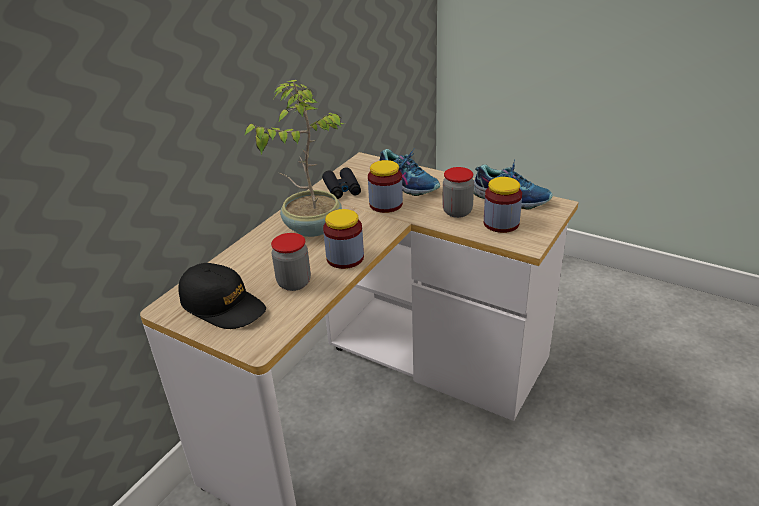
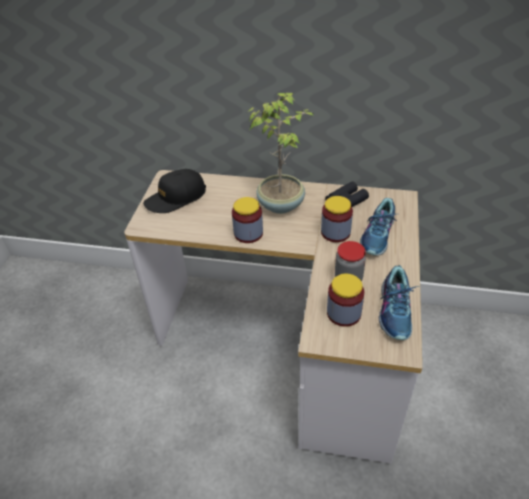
camera: 70 degrees right, 10 degrees up
black cap [179,263,266,329] -> black cap turned 45 degrees clockwise [143,169,206,213]
jar [271,233,311,291] -> none

